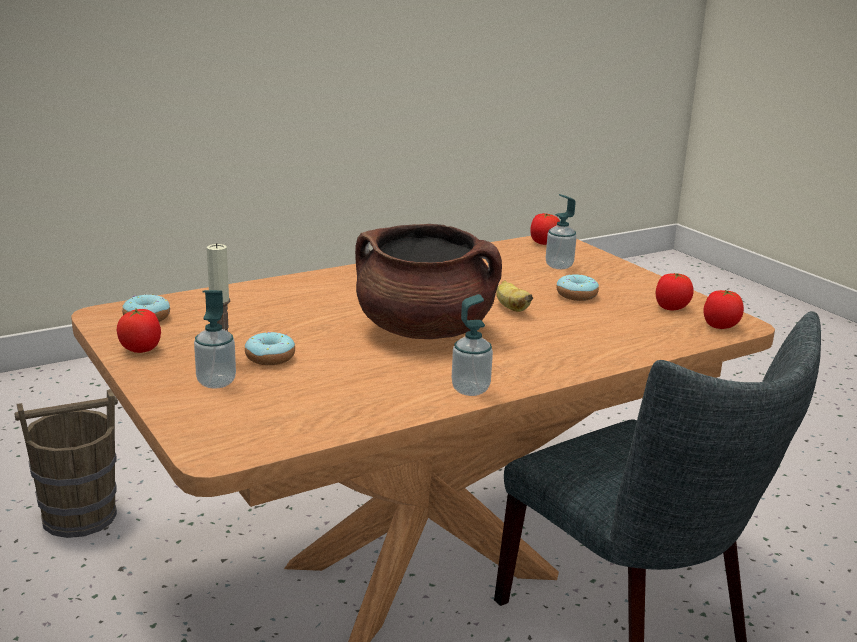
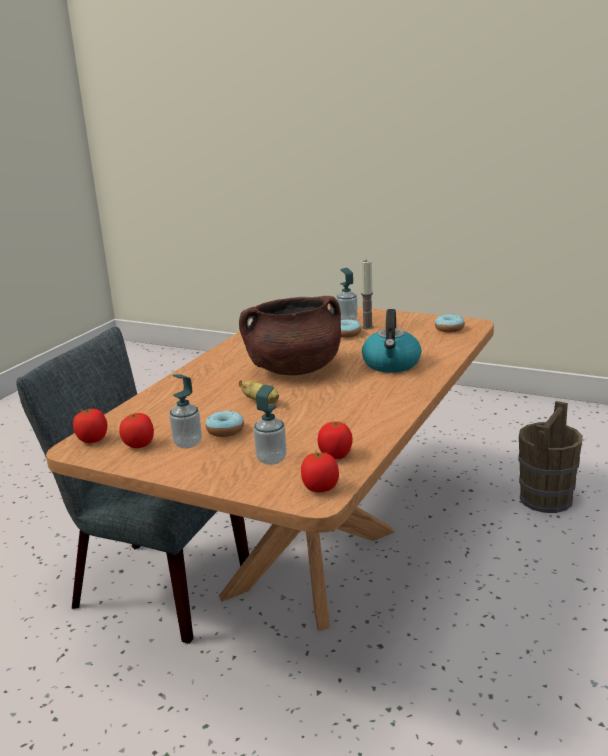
camera: 150 degrees right, 0 degrees up
tomato [117,308,161,353] -> tomato moved to [318,421,353,459]
soap dispenser [452,294,493,396] -> soap dispenser moved to [169,374,202,448]
none -> kettle [362,309,421,373]

